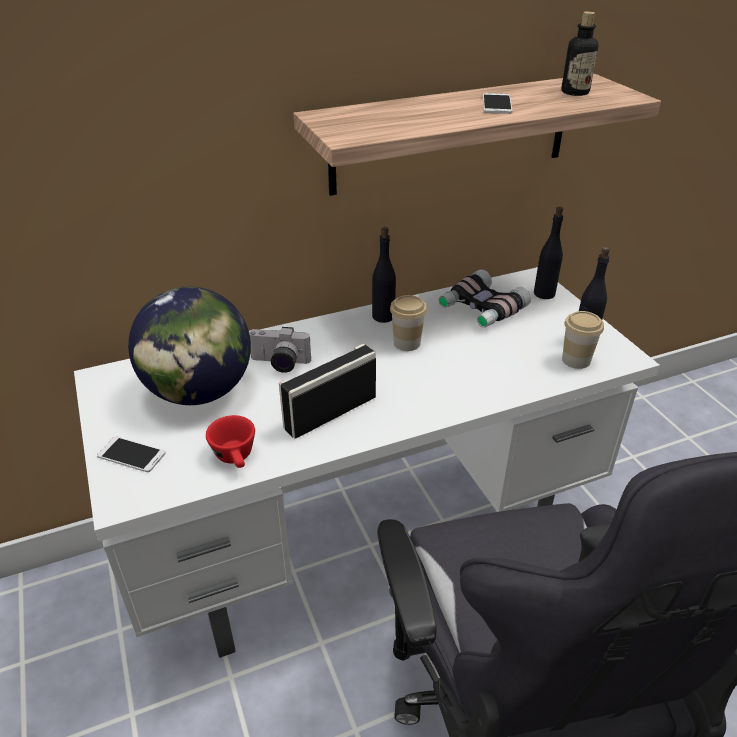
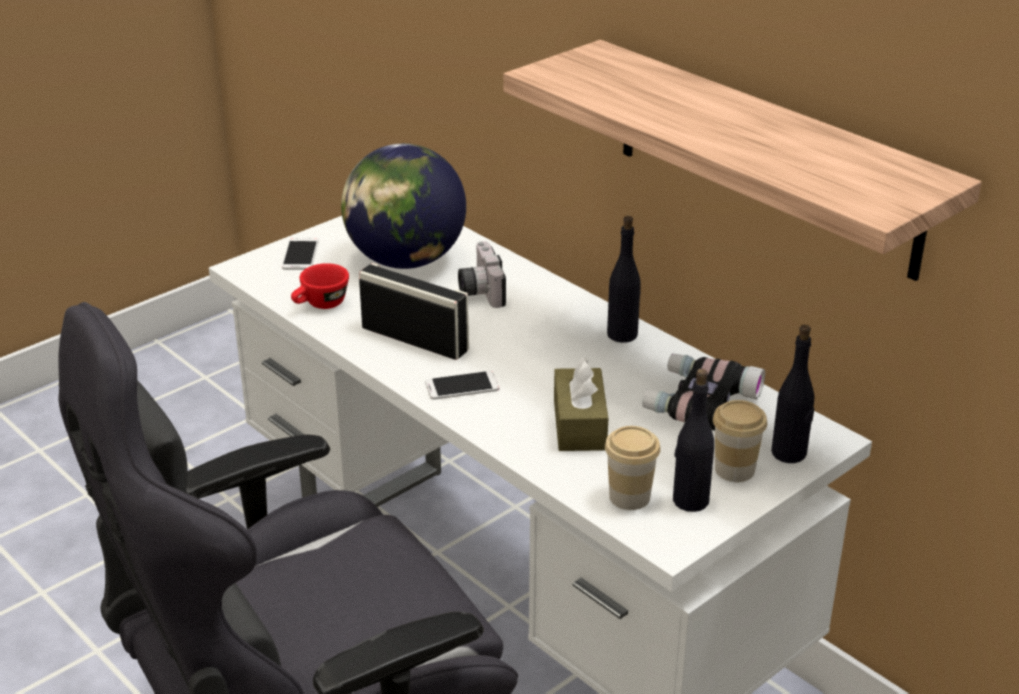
camera: 70 degrees right, 5 degrees down
cup [390,295,427,351] -> cup moved to [713,400,767,482]
phone [483,93,513,114] -> phone moved to [425,371,499,400]
bottle [561,11,598,96] -> none
none -> brown tissue box [554,357,608,451]

